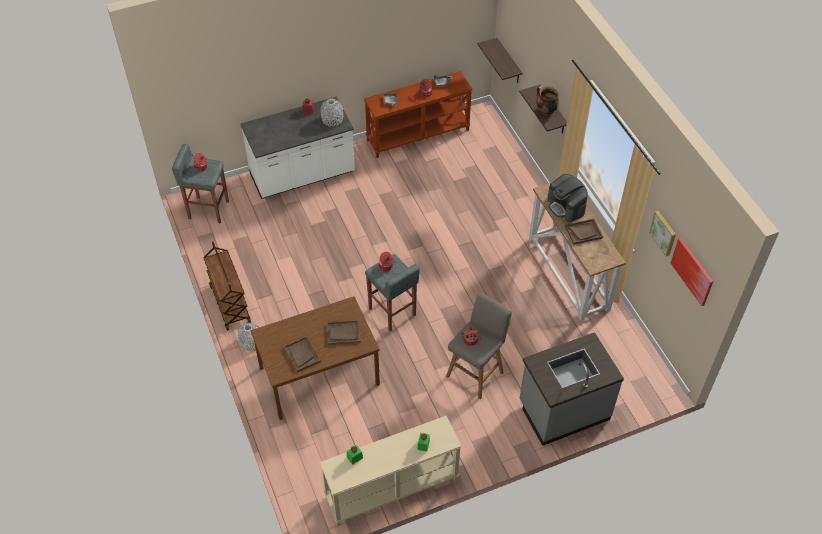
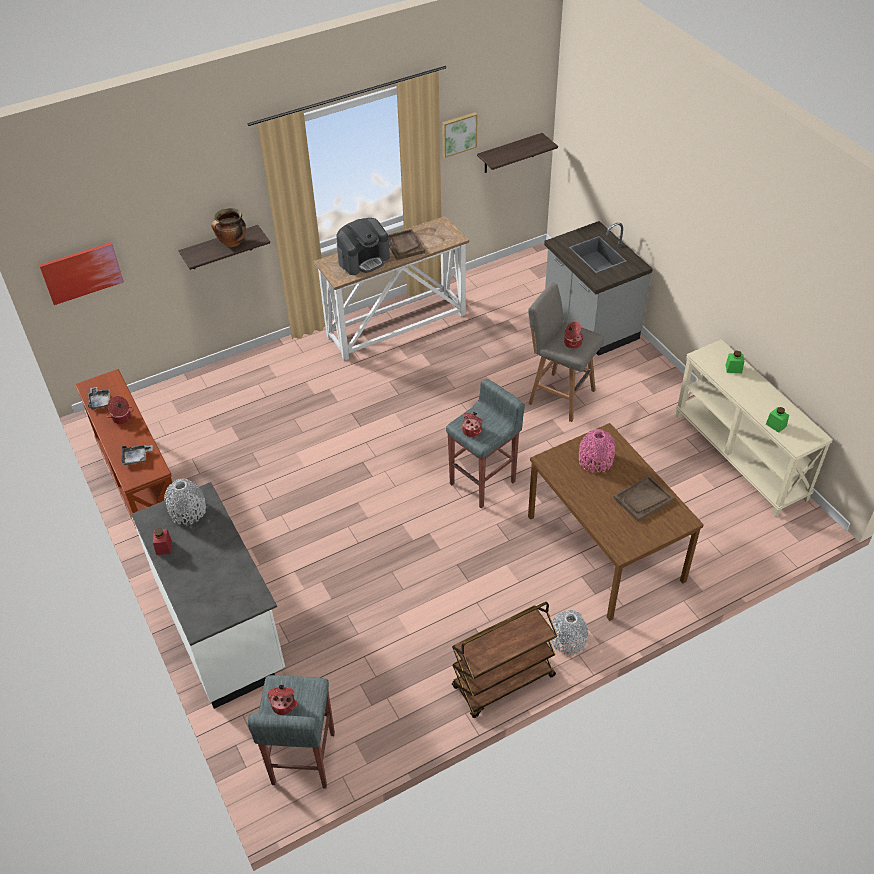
camera: 95 degrees left, 5 degrees down
brown tray [326,320,361,345] -> pink vase [579,429,616,473]
shelf [478,38,523,83] -> shelf moved to [477,133,558,173]
picture [671,238,713,306] -> picture moved to [39,242,124,305]

